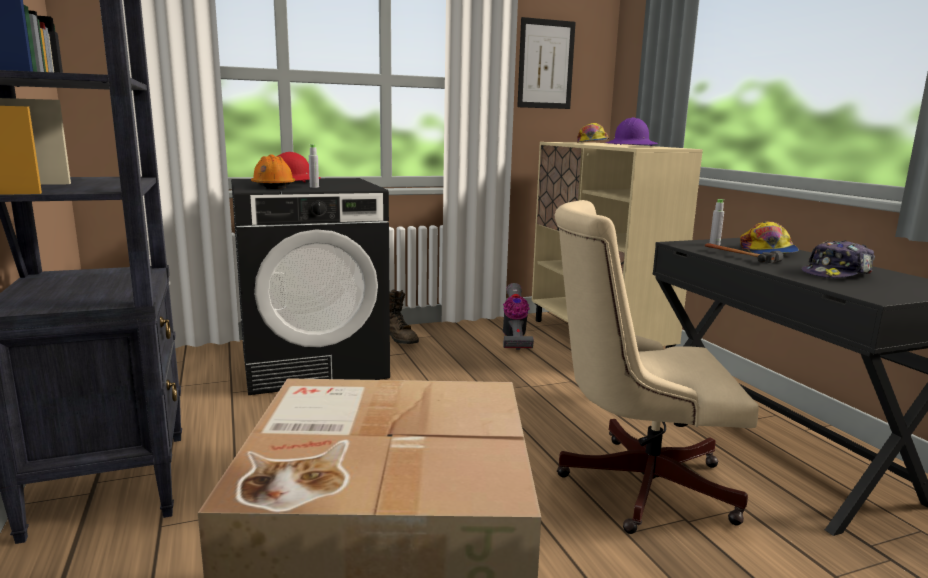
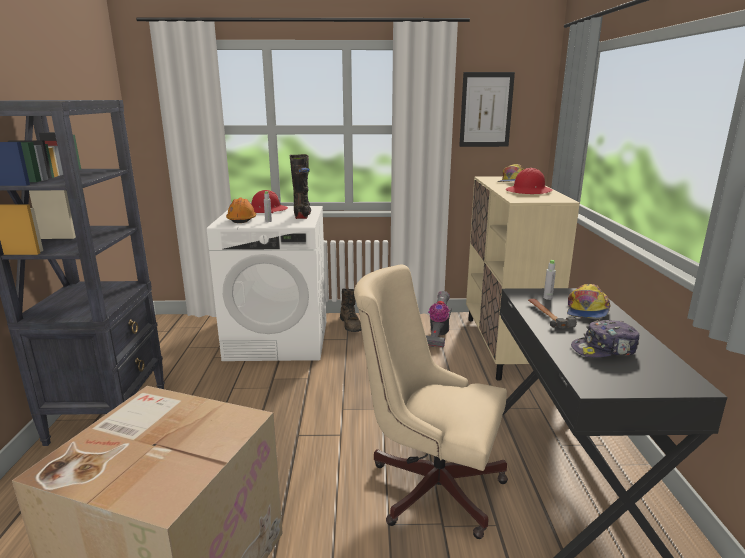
camera: 20 degrees right, 5 degrees up
black washing machine [231,178,390,395] -> white washing machine [207,206,326,361]
purple hard hat [605,117,658,146] -> red hard hat [506,168,553,194]
none -> black boot [290,154,311,219]

